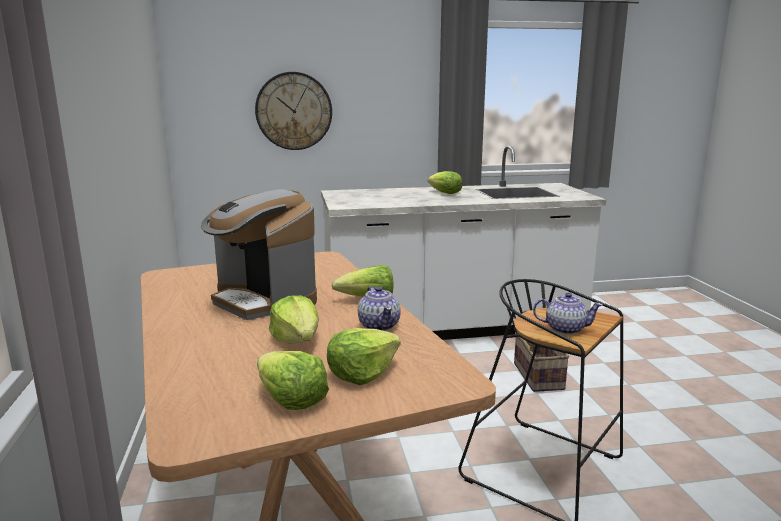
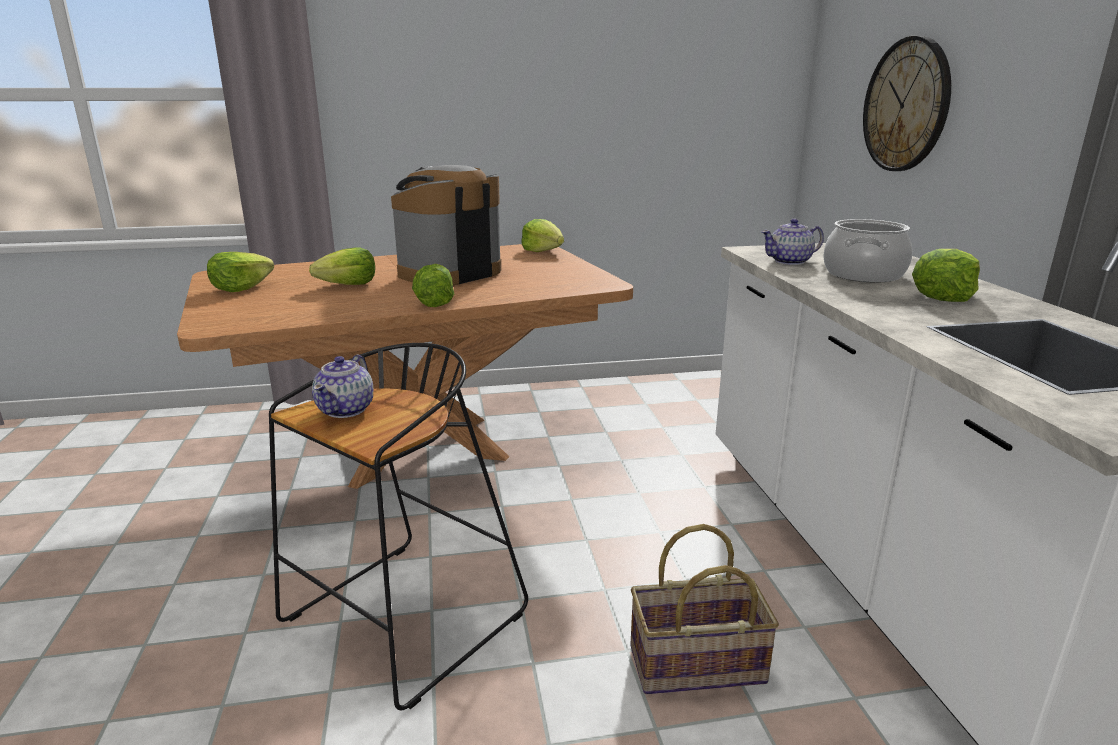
camera: 90 degrees right, 5 degrees up
lettuce [327,328,401,385] -> lettuce moved to [521,219,564,252]
teapot [358,286,401,331] -> teapot moved to [761,219,824,265]
none -> cooking pot [823,219,913,282]

